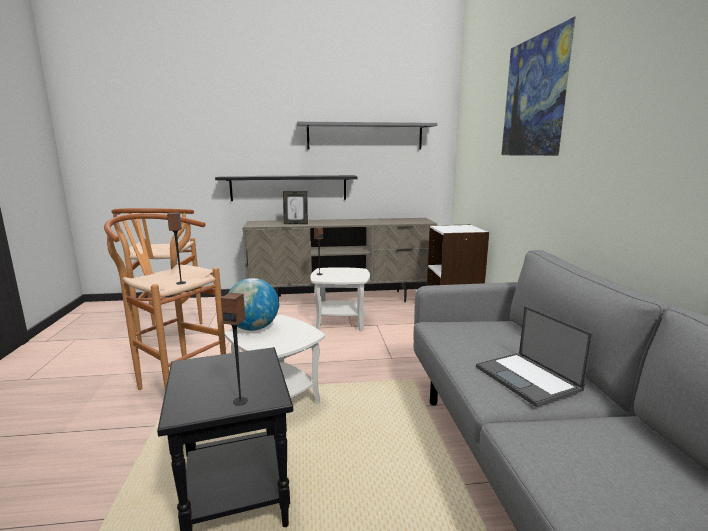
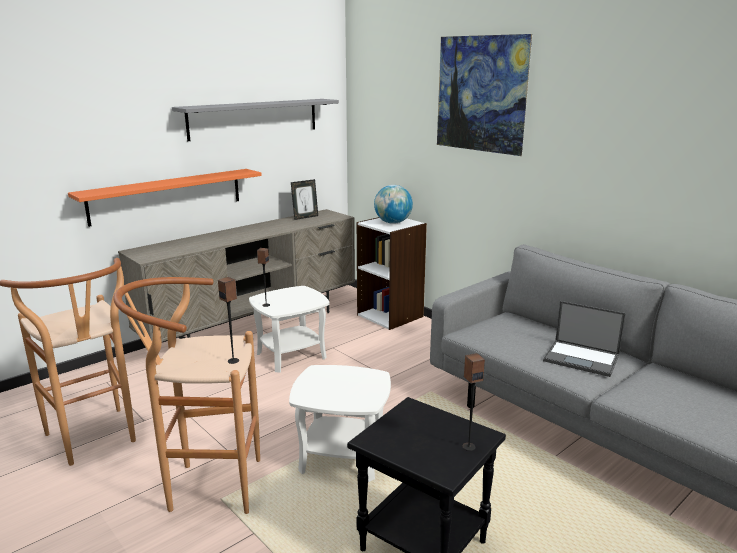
camera: 35 degrees left, 5 degrees up
black shelf [215,175,358,201] -> orange shelf [68,169,262,227]
globe [228,278,279,331] -> globe moved to [374,185,413,224]
picture frame [283,191,308,224] -> picture frame moved to [291,179,318,220]

